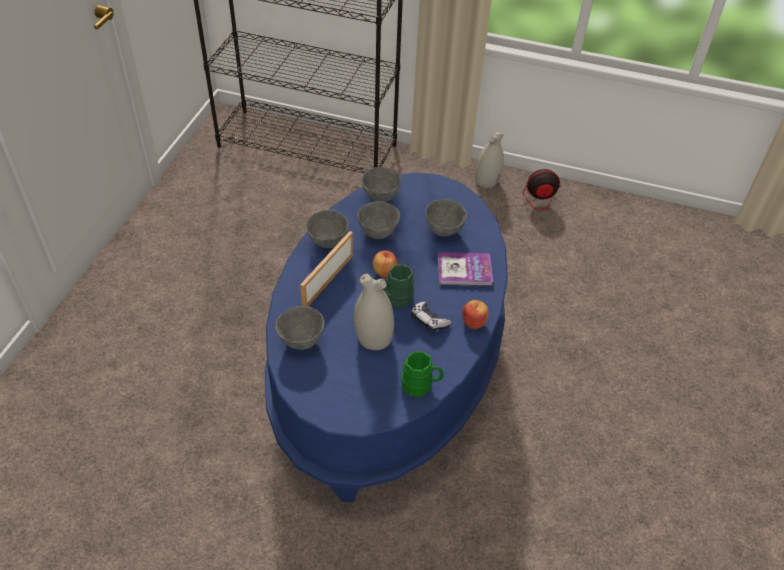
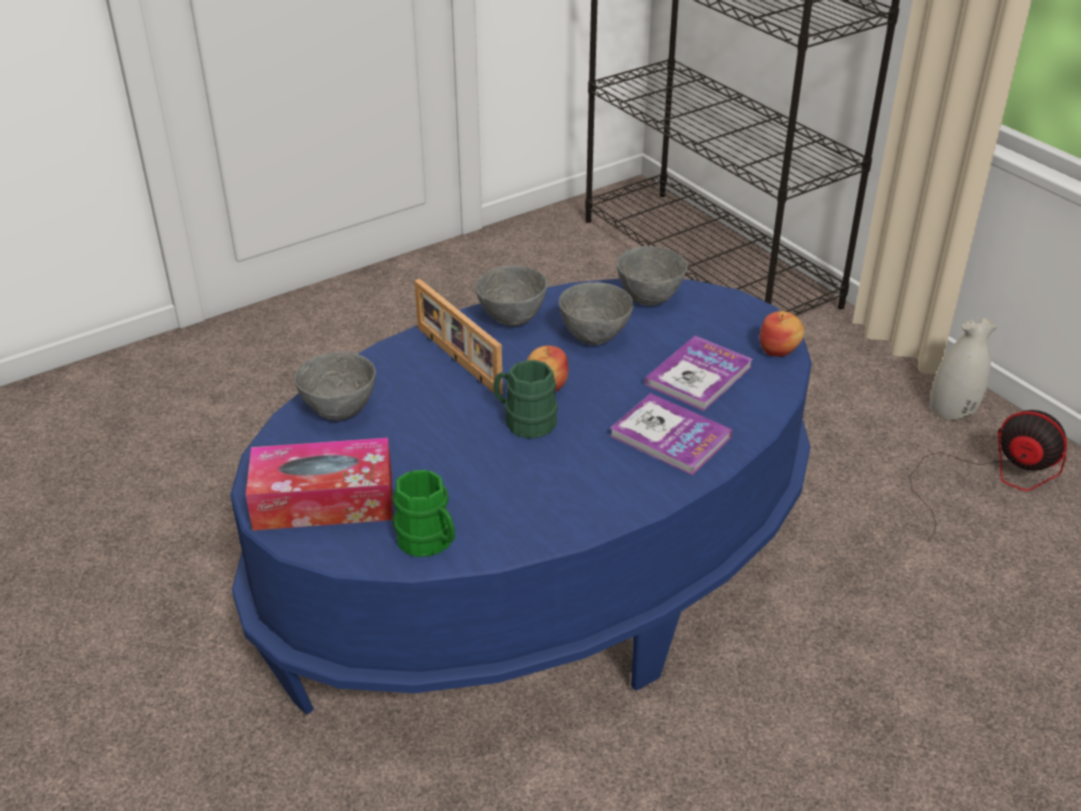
camera: 40 degrees right, 10 degrees down
picture frame [300,231,353,307] -> picture frame turned 105 degrees counterclockwise [415,279,503,395]
white vase [354,274,394,350] -> none
game controller [411,302,451,332] -> none
grey bowl [425,199,467,237] -> book [645,336,752,411]
apple [462,300,489,329] -> apple moved to [759,311,804,357]
none -> tissue box [246,438,393,531]

